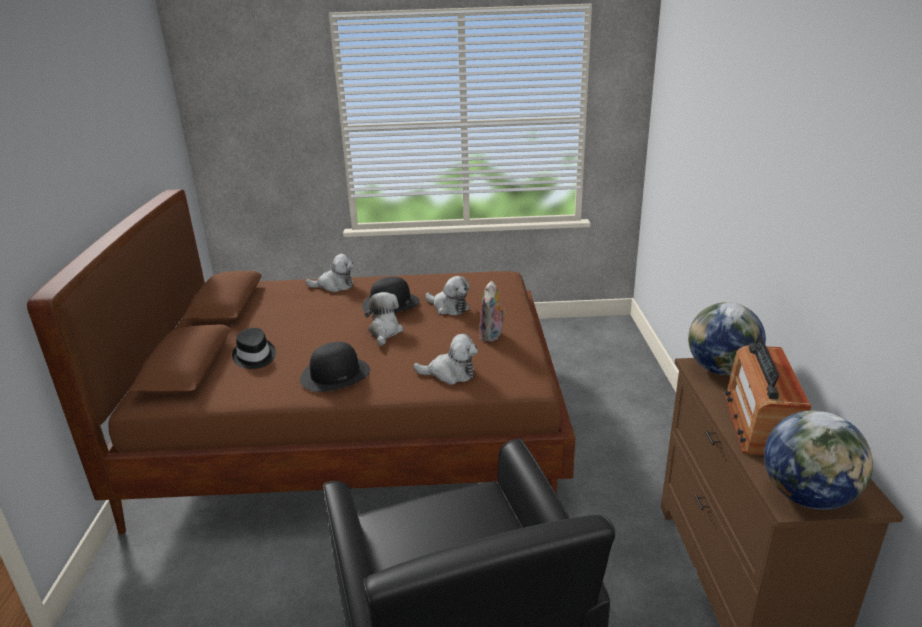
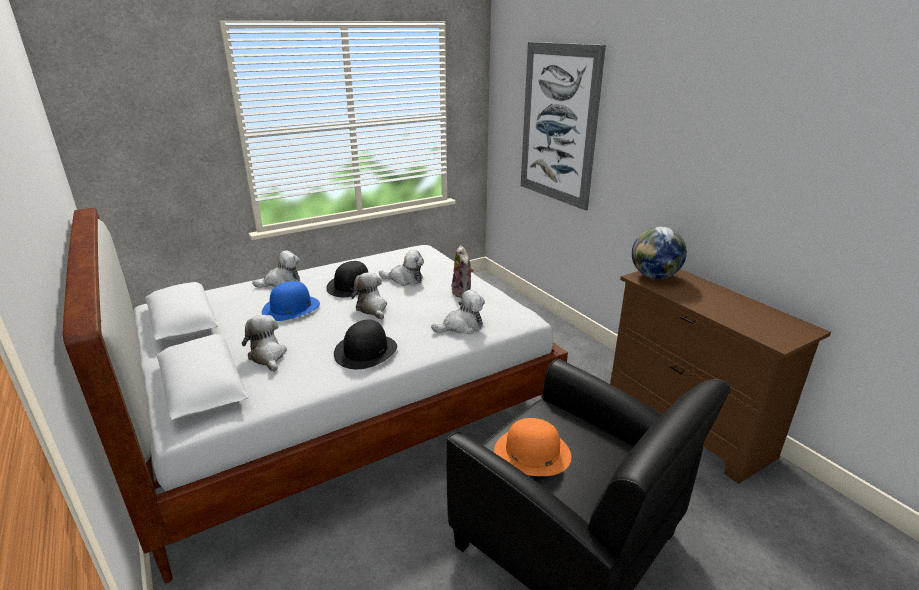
camera: 30 degrees left, 0 degrees up
brown bed [27,189,575,534] -> white bed [63,207,568,583]
black hat [232,328,276,369] -> plush toy [242,315,287,372]
radio [724,337,811,455] -> none
globe [764,410,873,510] -> none
none -> blue hat [262,281,320,321]
none -> orange hat [494,418,571,476]
none -> picture [521,42,606,211]

